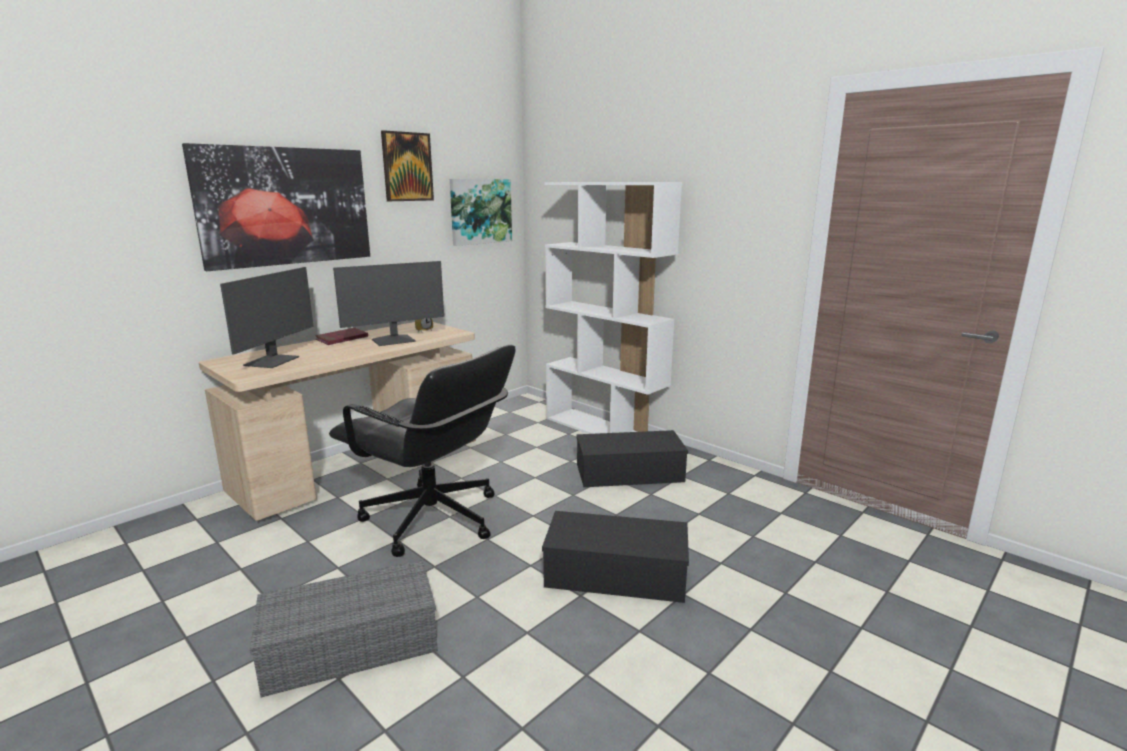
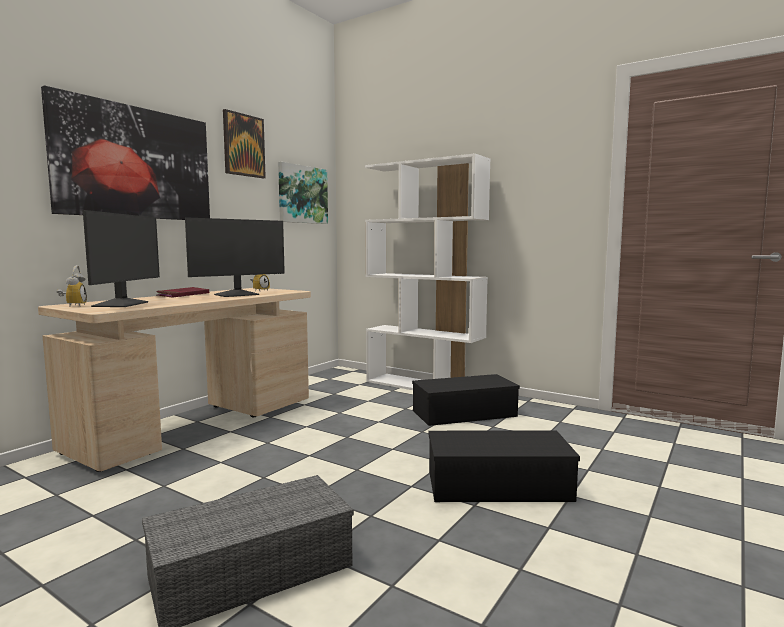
camera: 10 degrees left, 10 degrees down
black office chair [329,345,515,557] -> none
none -> alarm clock [57,265,87,306]

